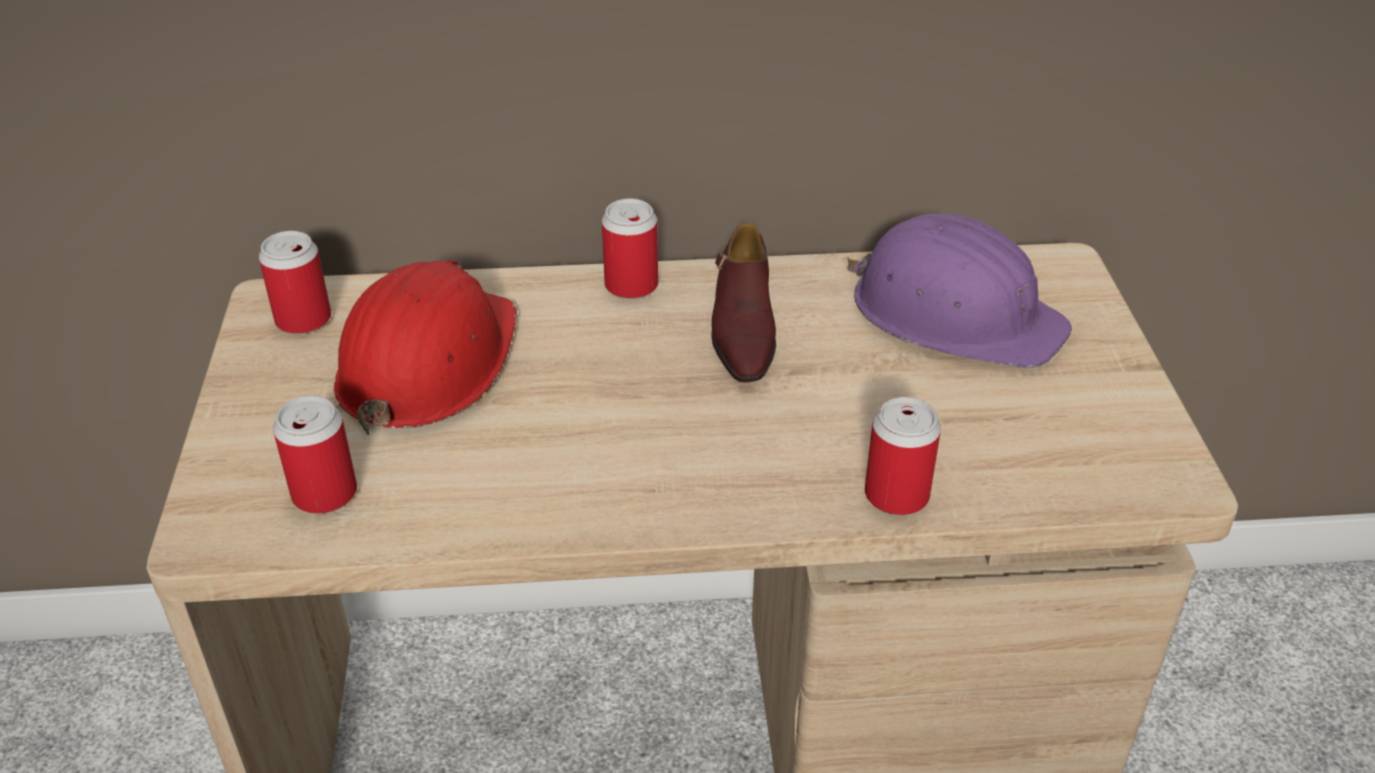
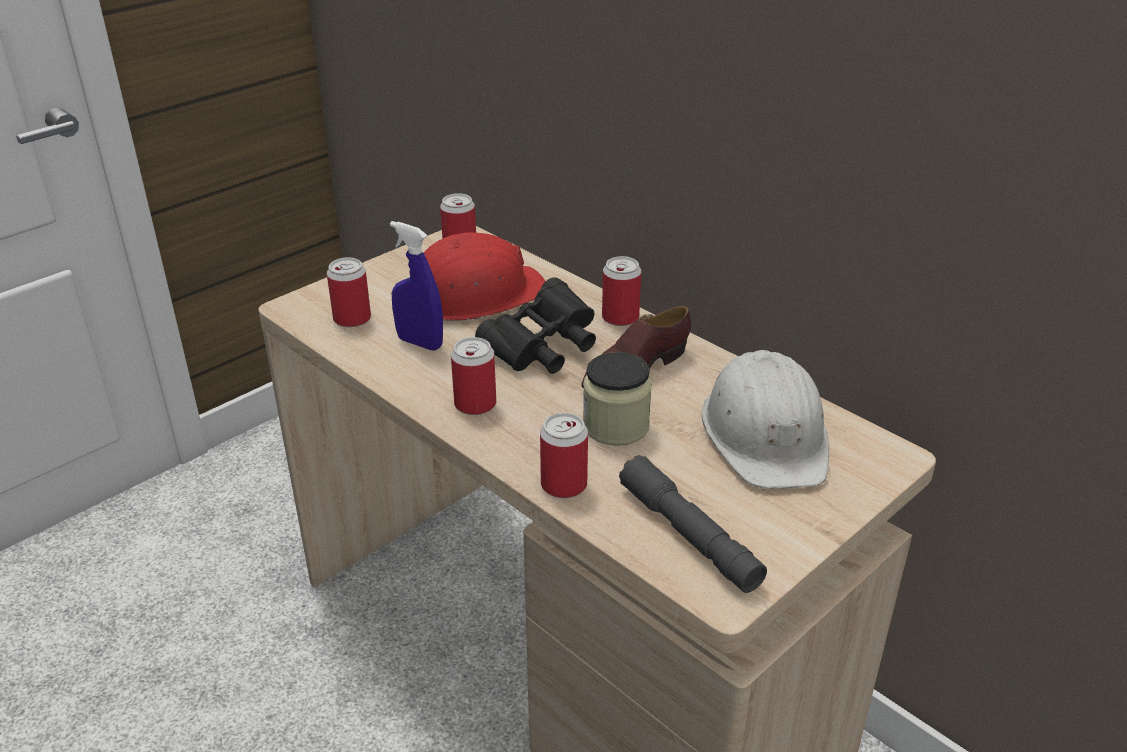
camera: 50 degrees right, 5 degrees down
purple hard hat [847,213,1072,368] -> white hard hat [702,350,829,489]
none -> blue spray bottle [390,221,443,350]
none -> can [451,337,496,415]
none -> black binoculars [475,277,596,374]
none -> jar [583,352,652,446]
none -> grey flashlight [619,455,767,593]

